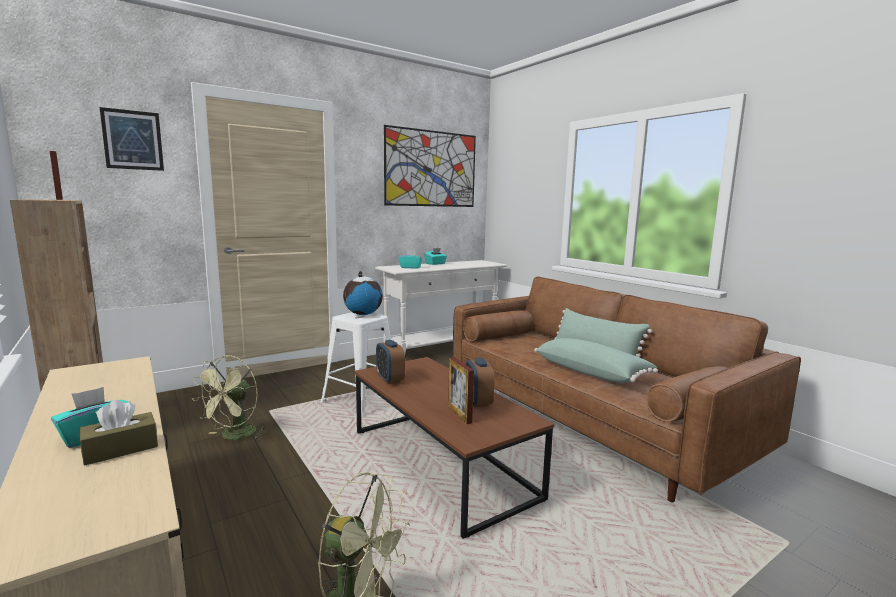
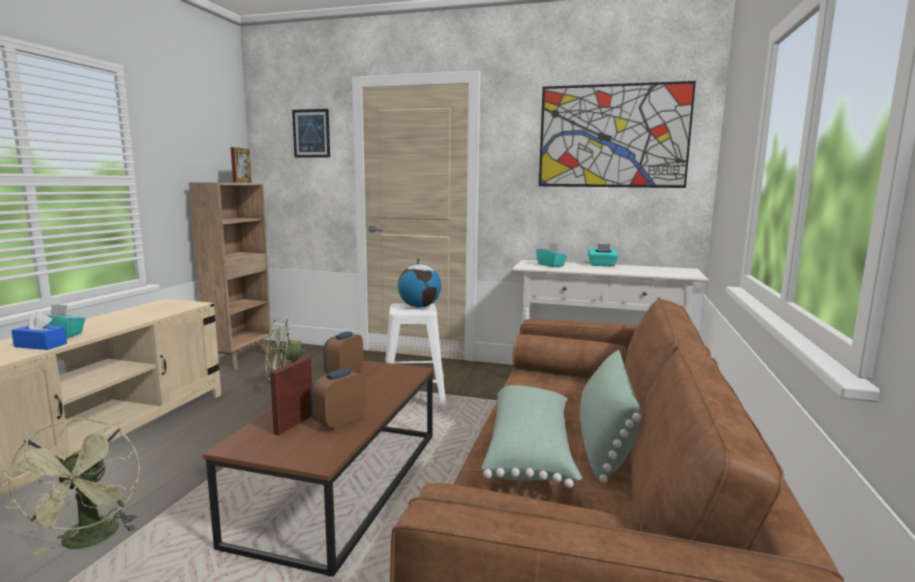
camera: 50 degrees right, 0 degrees up
brown tissue box [80,400,158,466] -> blue tissue box [11,311,67,350]

